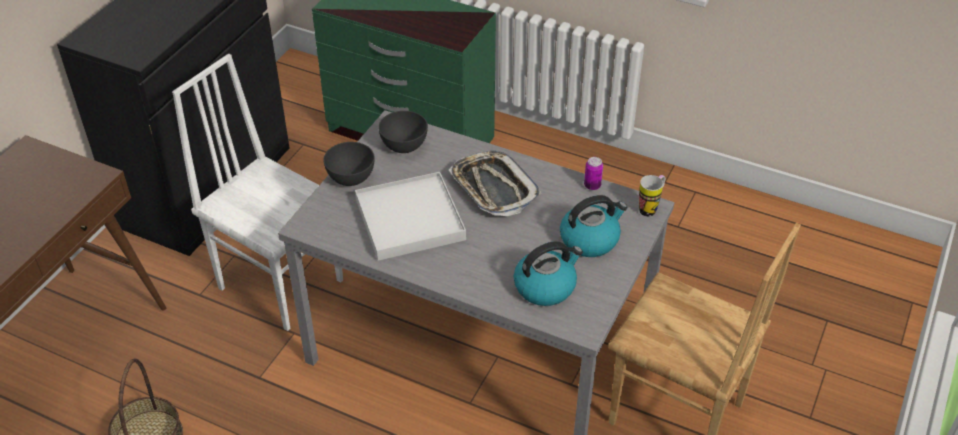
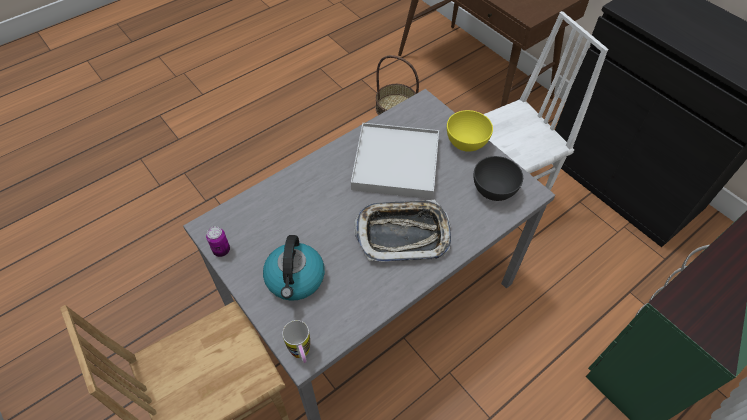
camera: 115 degrees right, 10 degrees up
grey bowl [323,142,375,186] -> yellow bowl [447,110,493,152]
kettle [514,241,583,306] -> none
can [584,157,603,190] -> can moved to [206,226,230,257]

